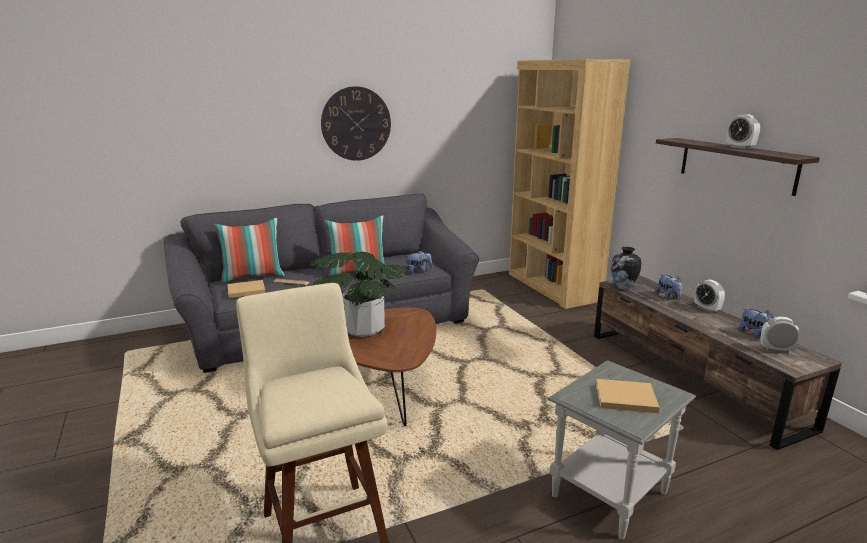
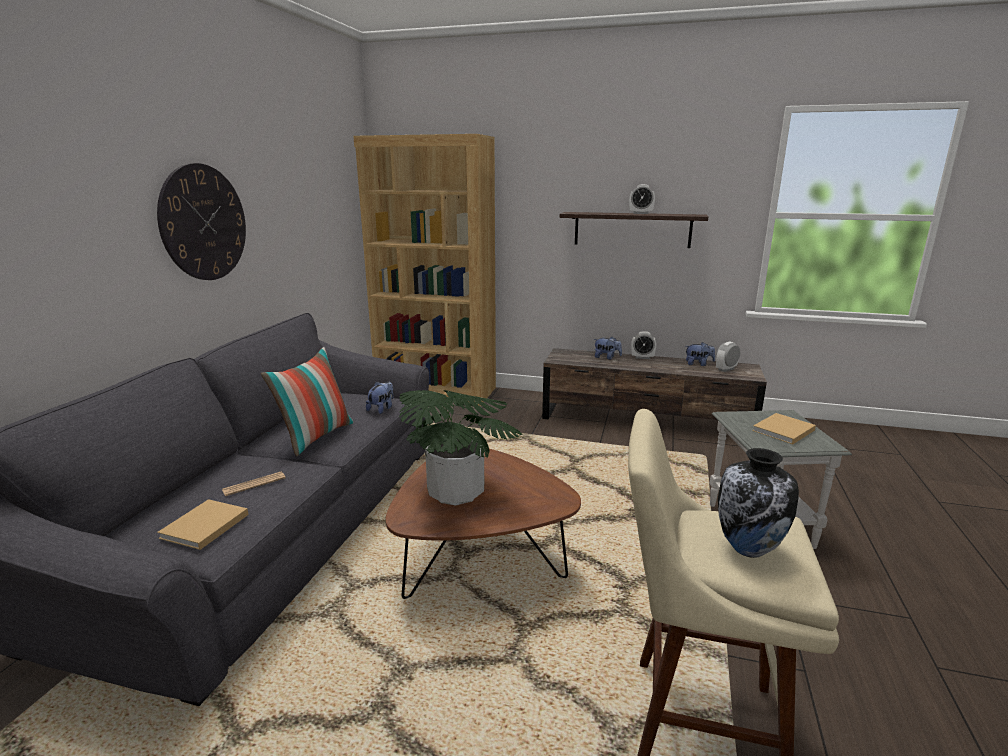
camera: 50 degrees left, 0 degrees up
pillow [213,218,285,283] -> none
vase [611,247,641,290] -> vase moved to [718,448,799,558]

